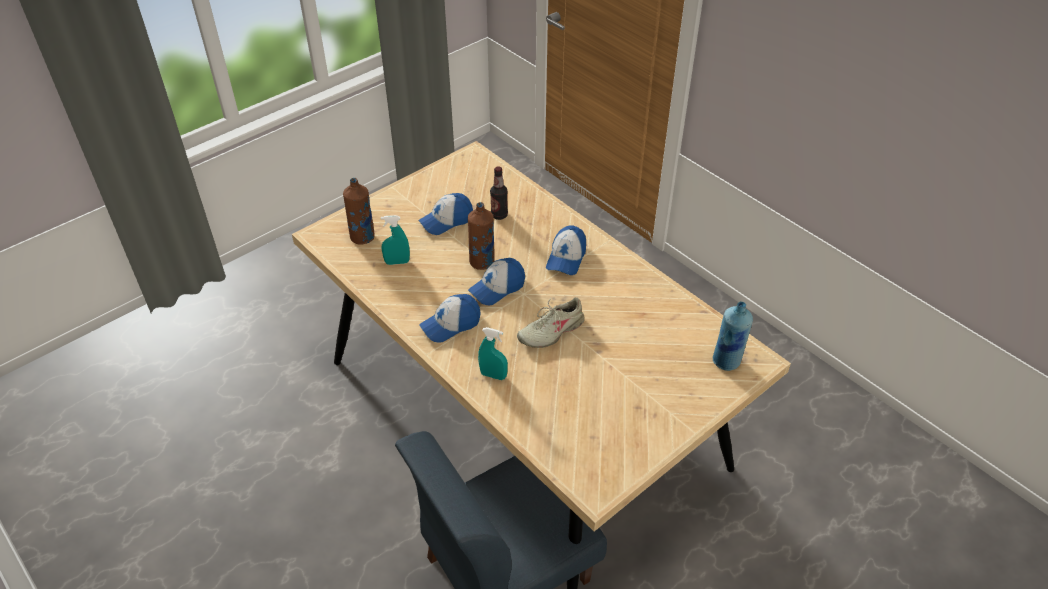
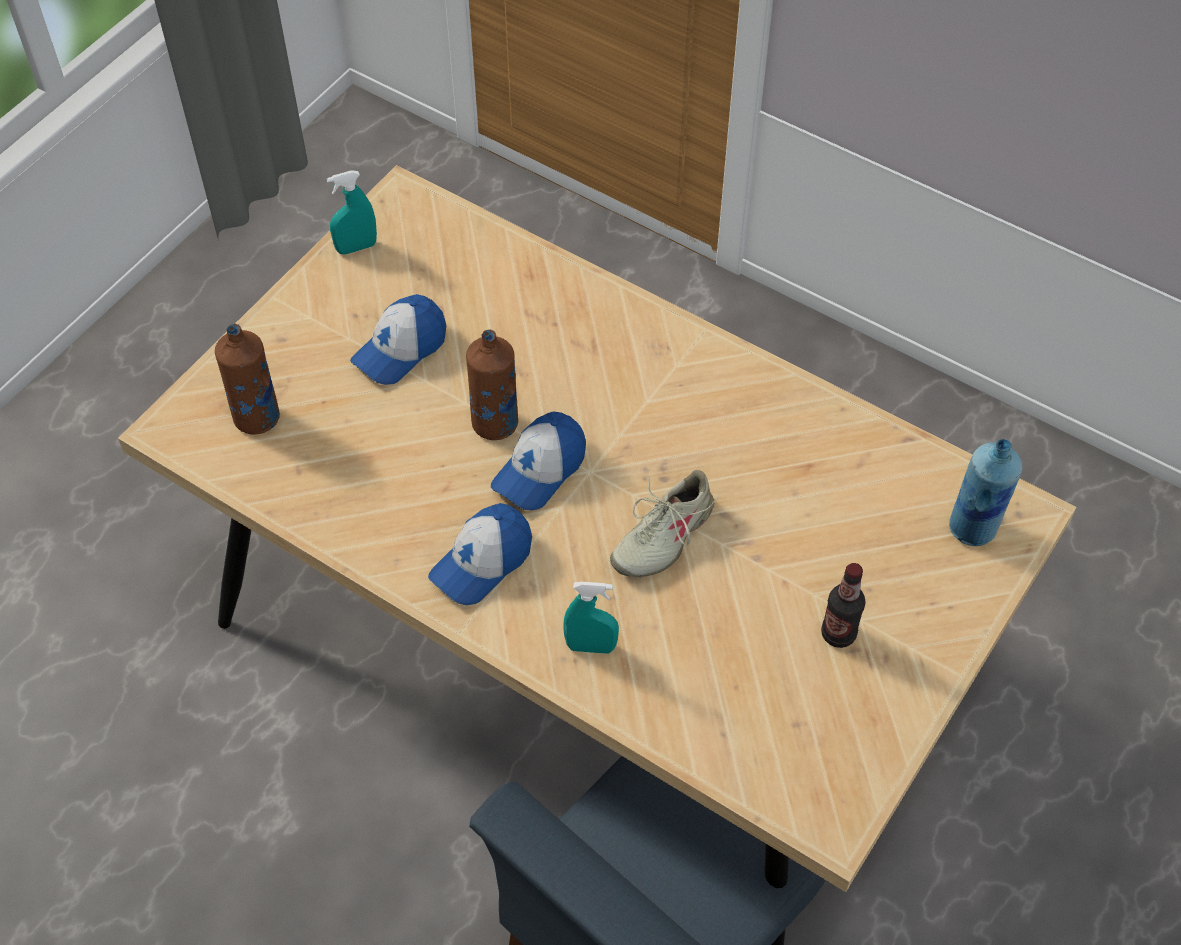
camera: 15 degrees left, 10 degrees up
turquoise spray bottle [381,215,410,265] -> turquoise spray bottle moved to [327,170,377,255]
bottle [490,166,508,220] -> bottle moved to [821,563,866,648]
cap [546,225,586,275] -> none

